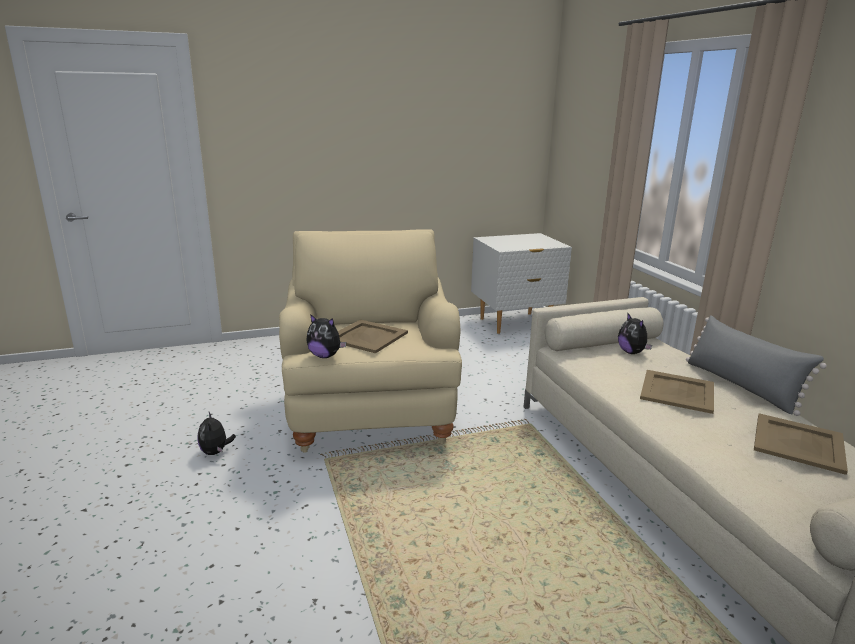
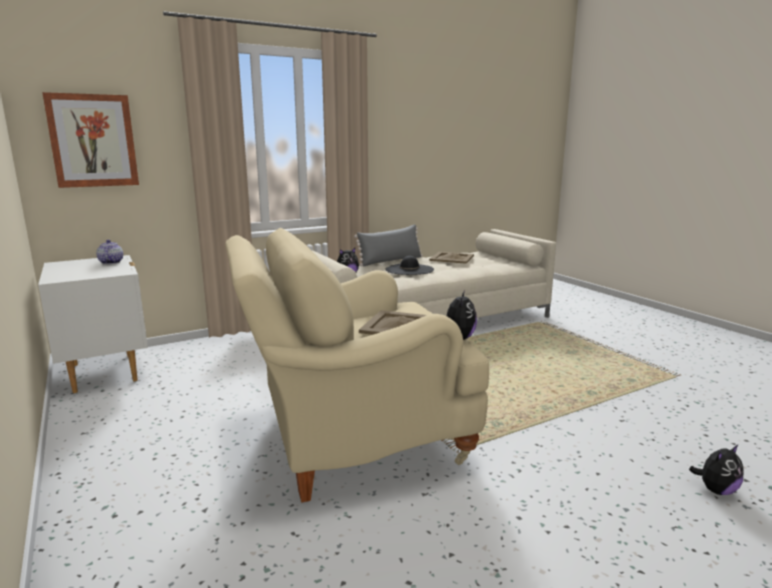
camera: 100 degrees left, 5 degrees down
plush toy [198,412,236,455] -> plush toy moved to [689,444,744,495]
beige tray [640,370,714,414] -> black hat [385,256,434,275]
none -> picture [42,92,139,188]
none -> teapot [96,240,123,264]

